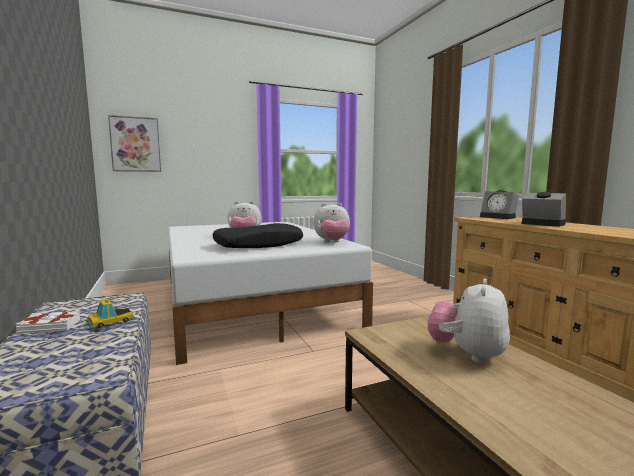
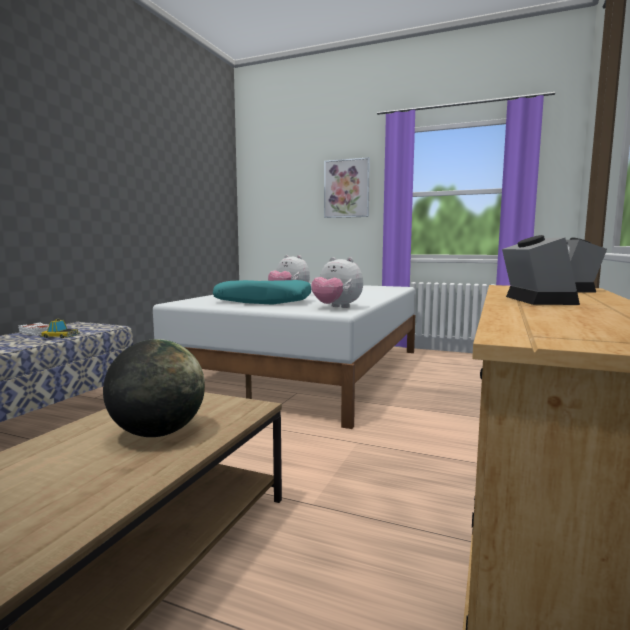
camera: 45 degrees right, 0 degrees up
picture [108,115,161,172] -> picture moved to [324,157,370,218]
black pillow [213,223,303,248] -> turquoise pillow [213,280,311,305]
plush toy [428,279,510,364] -> globe [103,339,205,437]

